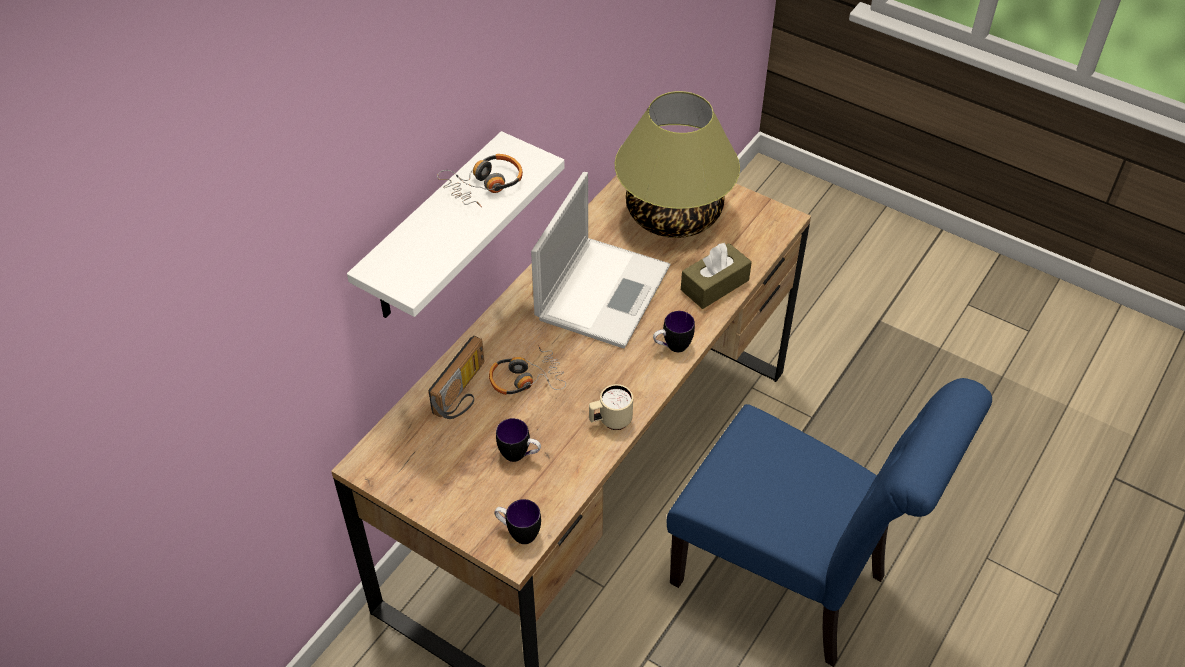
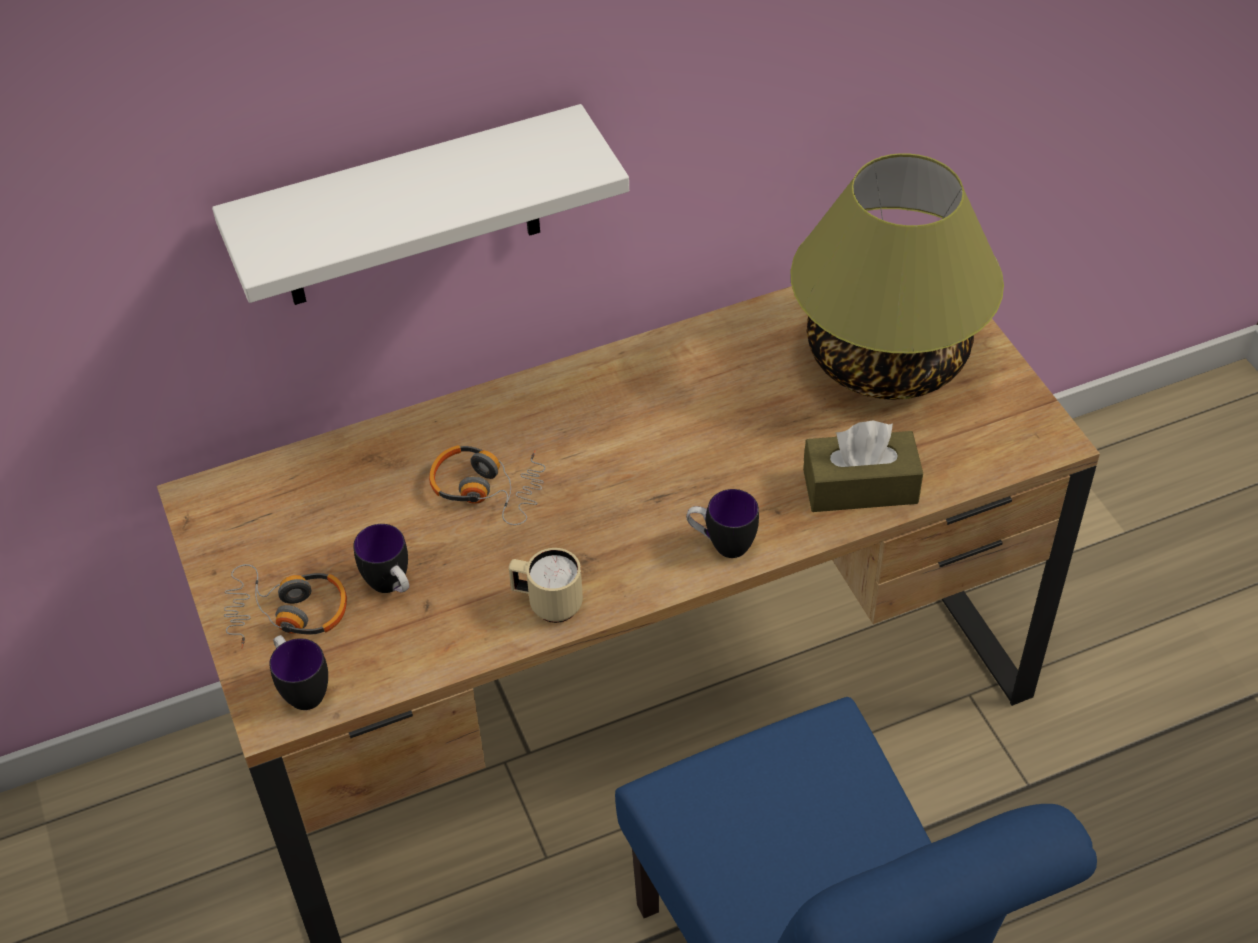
camera: 35 degrees right, 0 degrees up
radio [428,336,484,419] -> none
headphones [437,154,523,207] -> headphones moved to [224,564,347,648]
laptop [531,172,670,348] -> none

